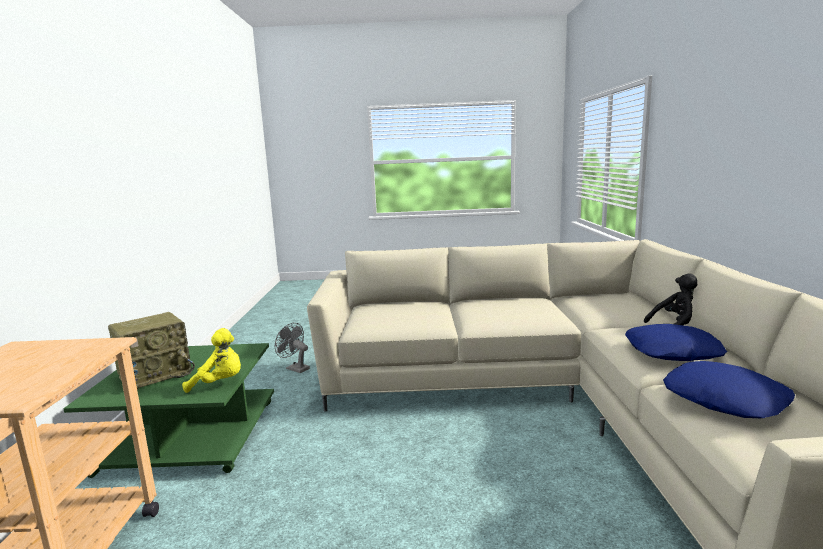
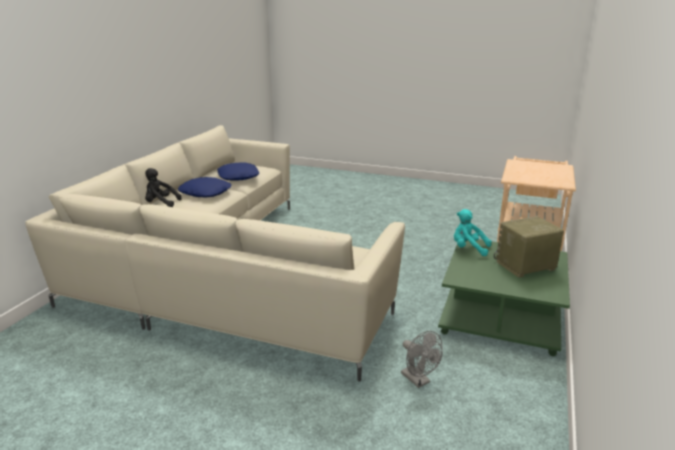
camera: 160 degrees left, 10 degrees up
yellow plush toy [182,328,241,393] -> turquoise plush toy [454,209,492,256]

